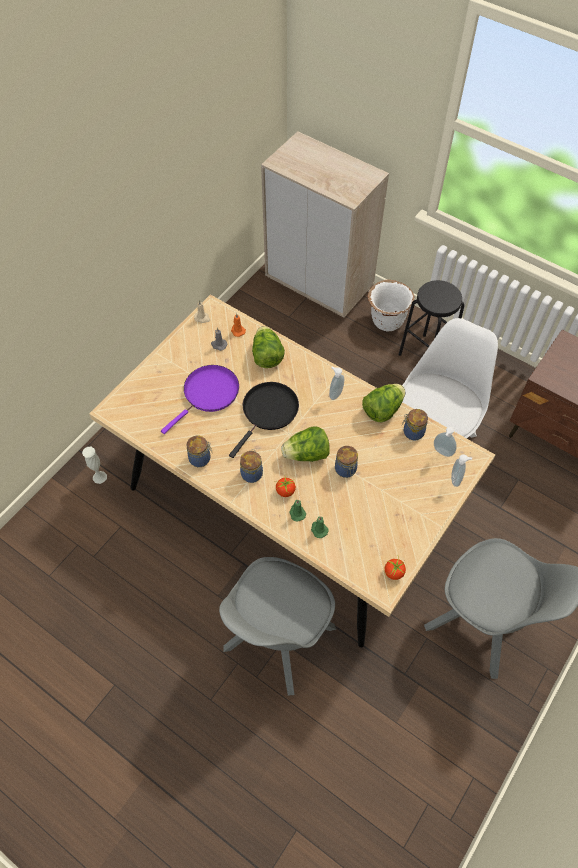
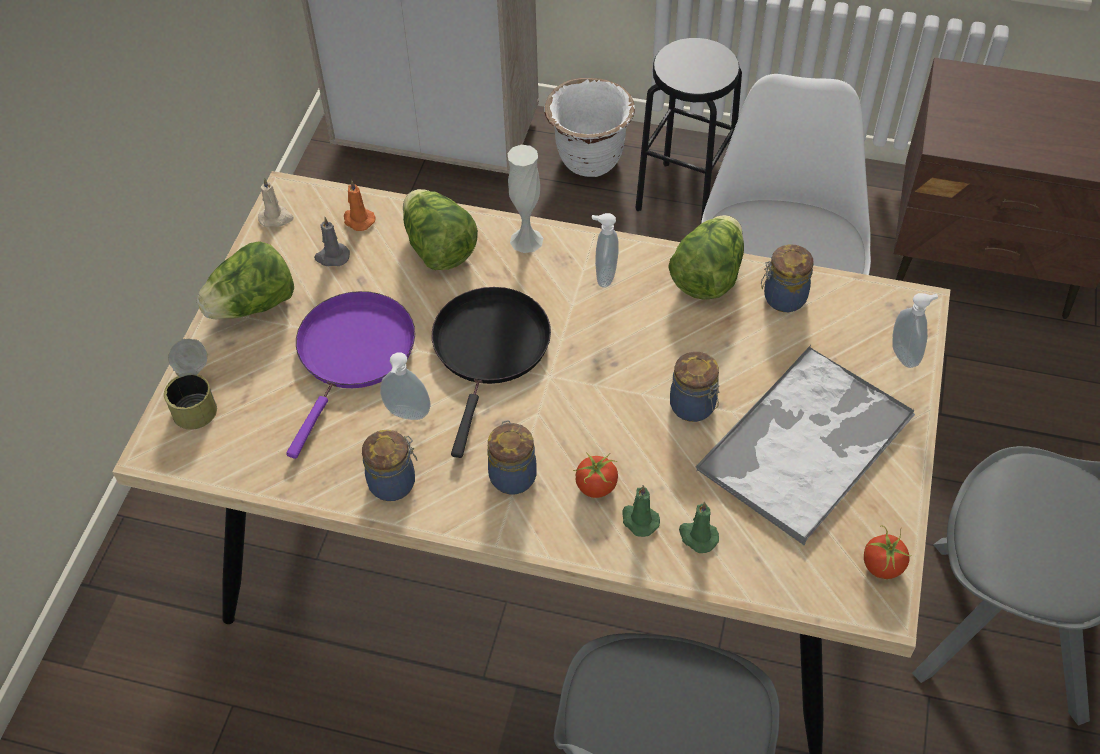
camera: 20 degrees left, 5 degrees down
white vase [82,447,107,484] -> white vase moved to [507,145,543,253]
lettuce [281,426,330,462] -> lettuce moved to [196,241,294,319]
soap dispenser [434,426,457,457] -> soap dispenser moved to [380,352,431,420]
none -> can [164,339,217,430]
none -> tray [695,345,915,546]

